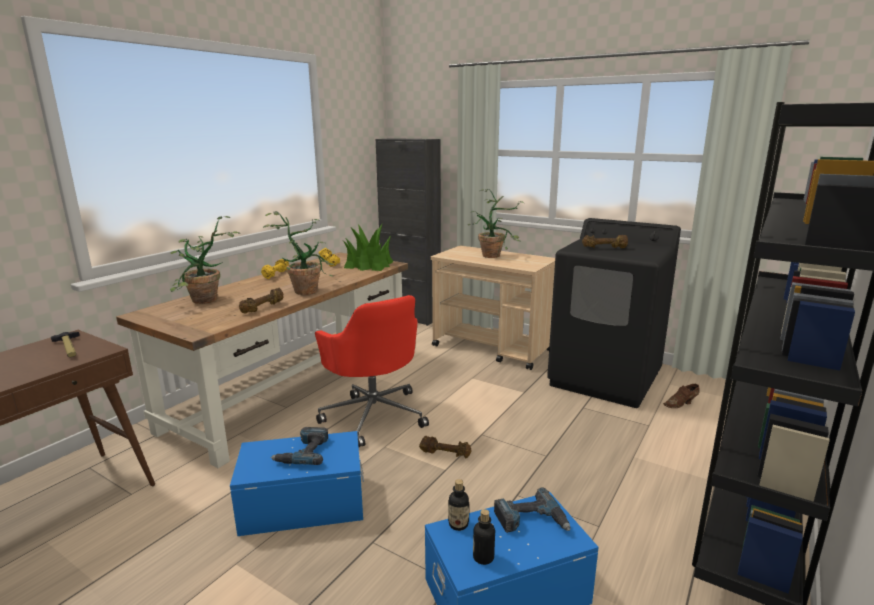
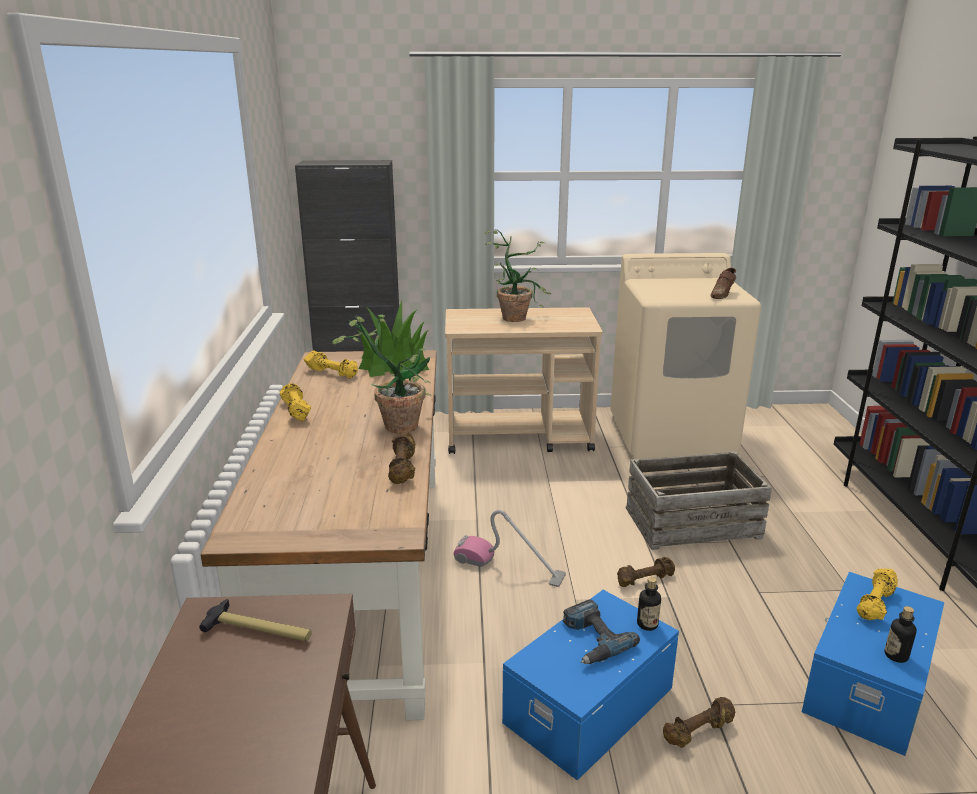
camera: 35 degrees left, 5 degrees up
potted plant [170,216,240,304] -> none
red office chair [315,295,429,447] -> vacuum cleaner [454,510,566,587]
bottle [448,479,469,531] -> bottle moved to [637,577,661,631]
power drill [494,487,570,533] -> yellow dumbbell [857,569,898,620]
black washing machine [547,218,681,408] -> beige washing machine [610,253,761,460]
brown dumbbell [582,235,628,248] -> brown dumbbell moved to [663,697,735,748]
brown shoe [663,384,699,408] -> brown shoe moved to [711,268,736,299]
none -> crate [626,452,772,550]

